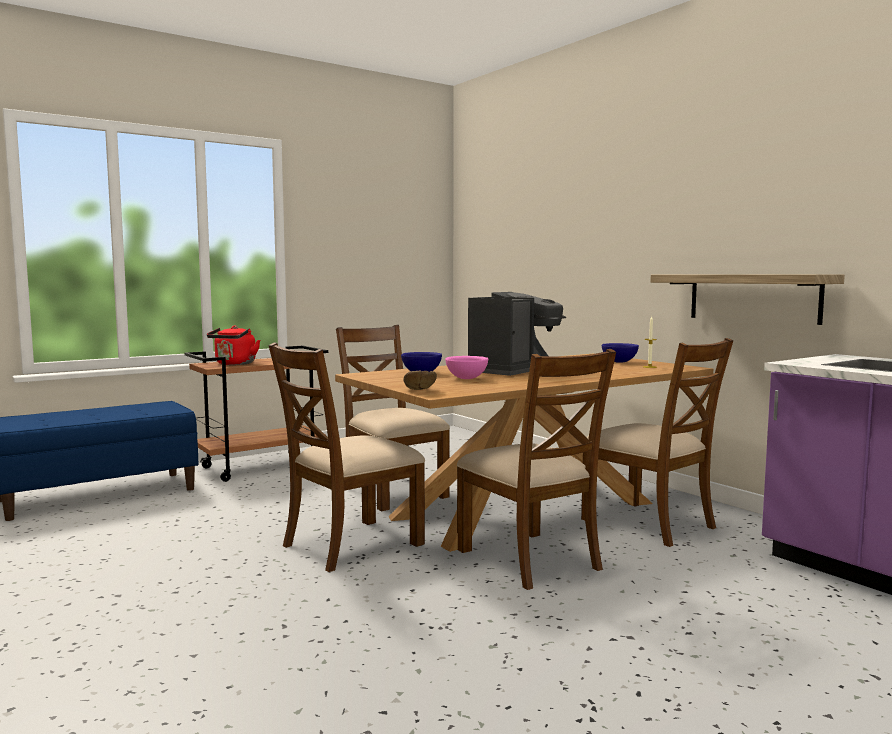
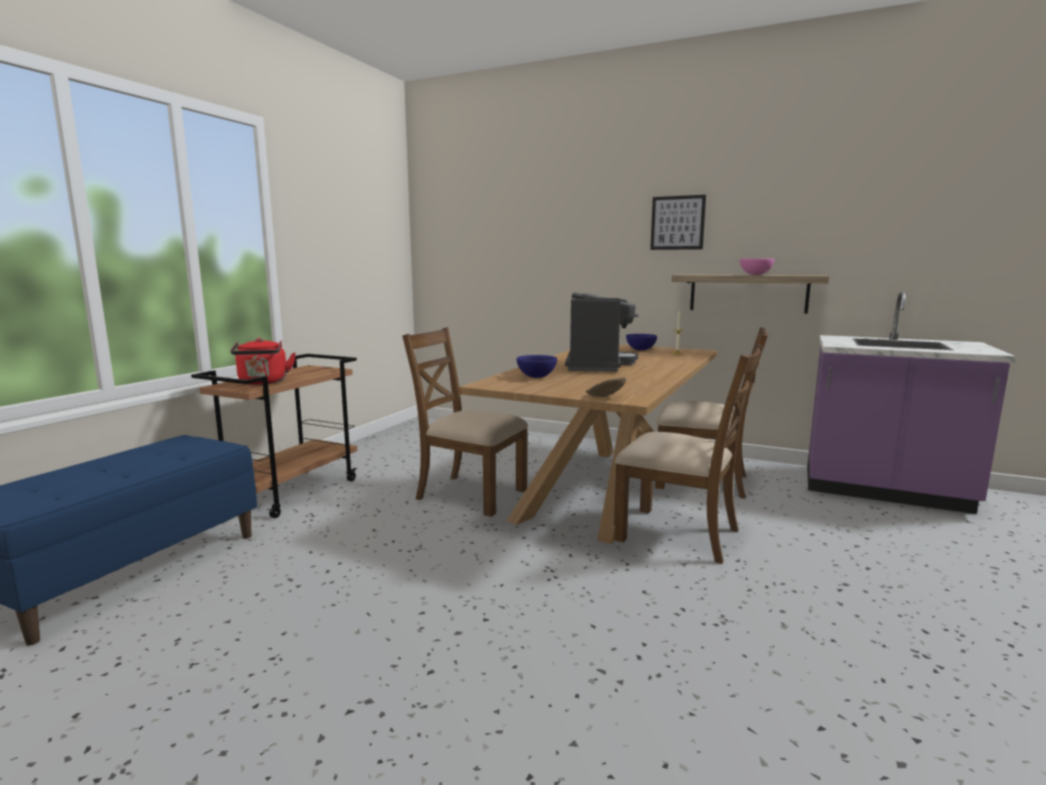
camera: 30 degrees left, 5 degrees up
brown chair [268,343,425,572] -> none
pink bowl [445,356,488,379] -> pink bowl moved to [740,259,775,275]
none -> picture [650,195,706,250]

